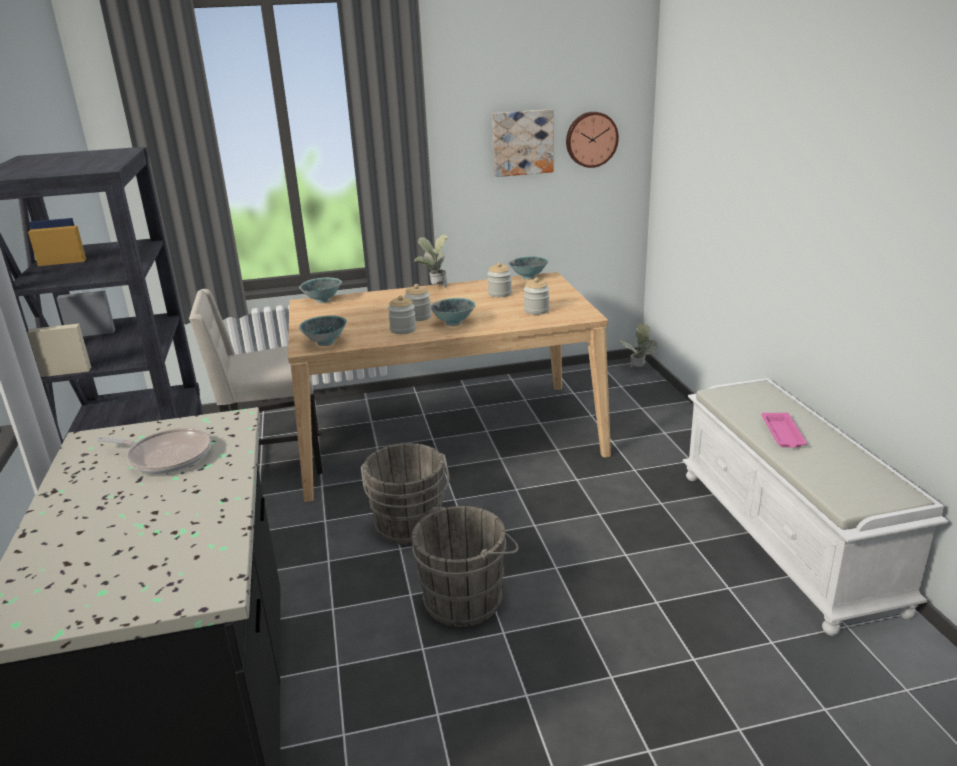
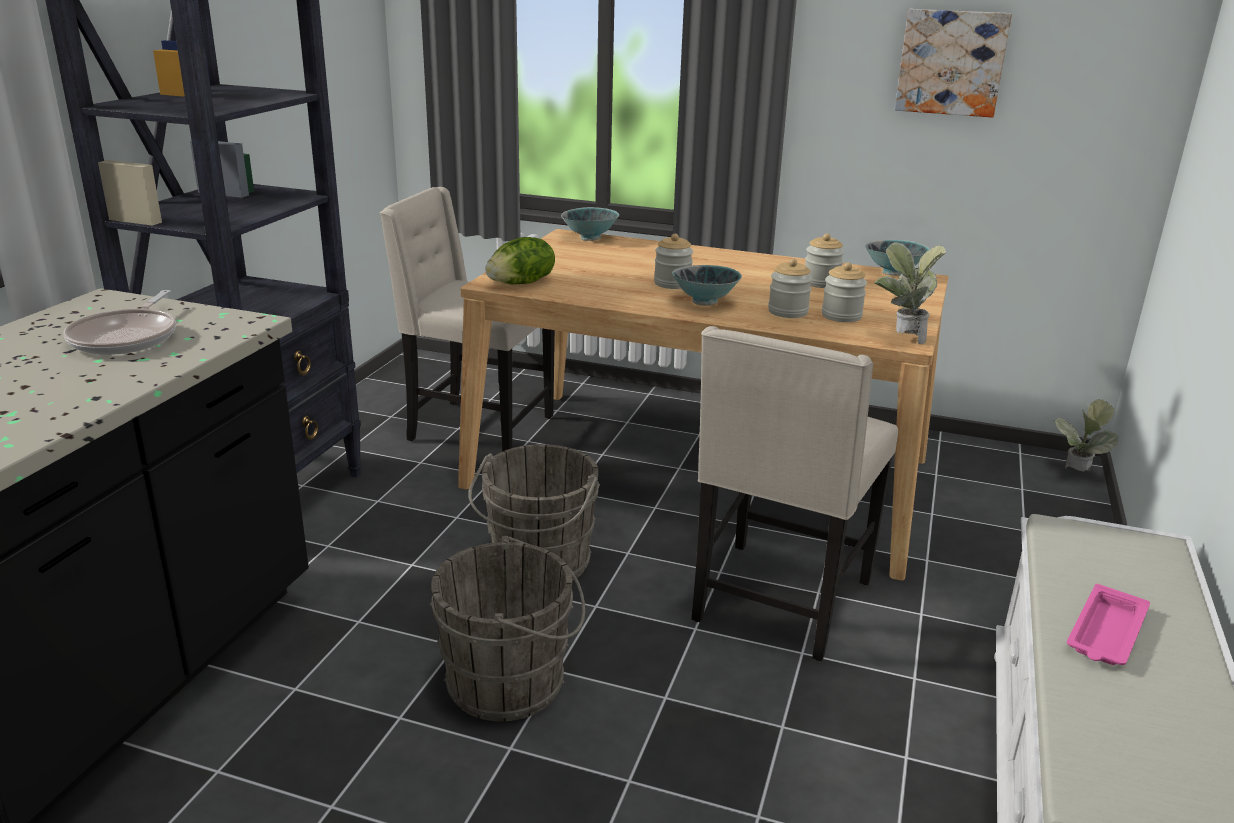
camera: 30 degrees right, 0 degrees up
frying pan [97,428,211,474] -> frying pan turned 45 degrees clockwise [63,290,176,355]
bowl [299,315,347,346] -> lettuce [485,237,555,284]
jar [388,295,416,334] -> jar moved to [768,259,812,318]
potted plant [414,234,448,288] -> potted plant moved to [874,242,946,344]
wall clock [566,112,619,168] -> none
none -> beige chair [692,326,898,661]

